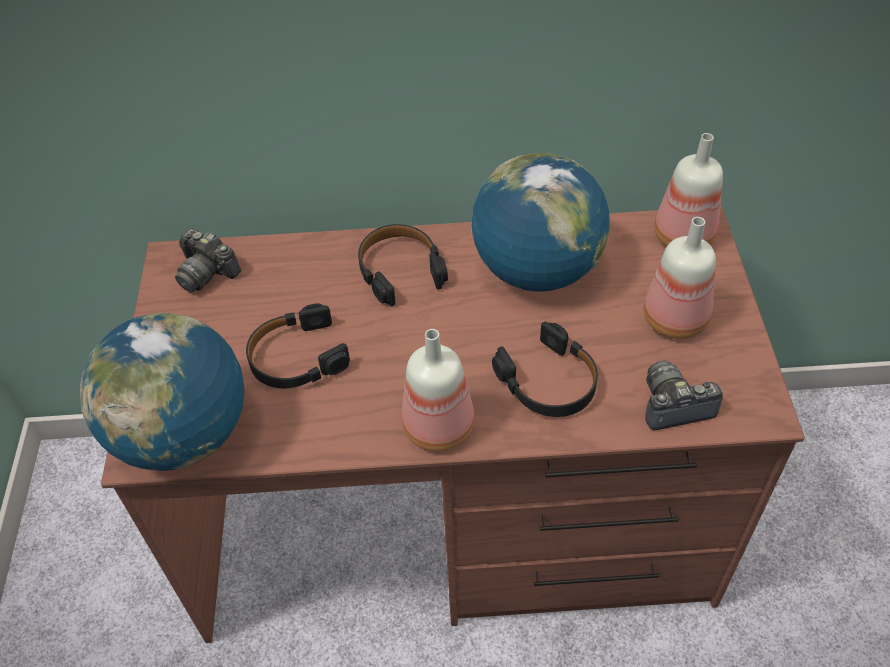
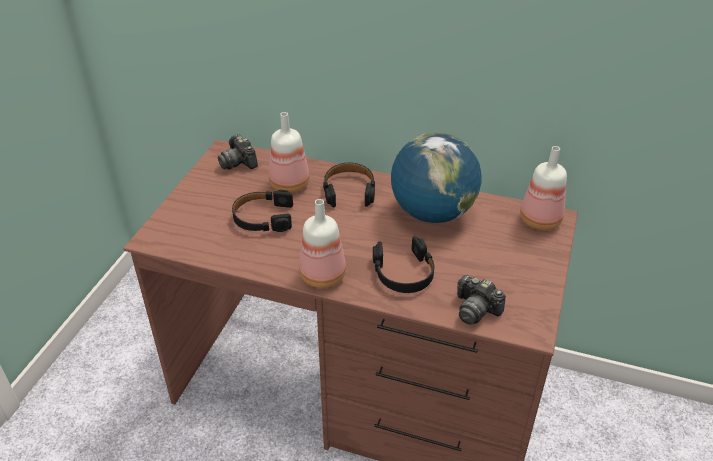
camera: 20 degrees right, 10 degrees down
globe [80,313,245,471] -> none
bottle [643,217,716,339] -> bottle moved to [269,112,310,193]
camera [645,360,723,430] -> camera turned 150 degrees counterclockwise [457,274,506,325]

